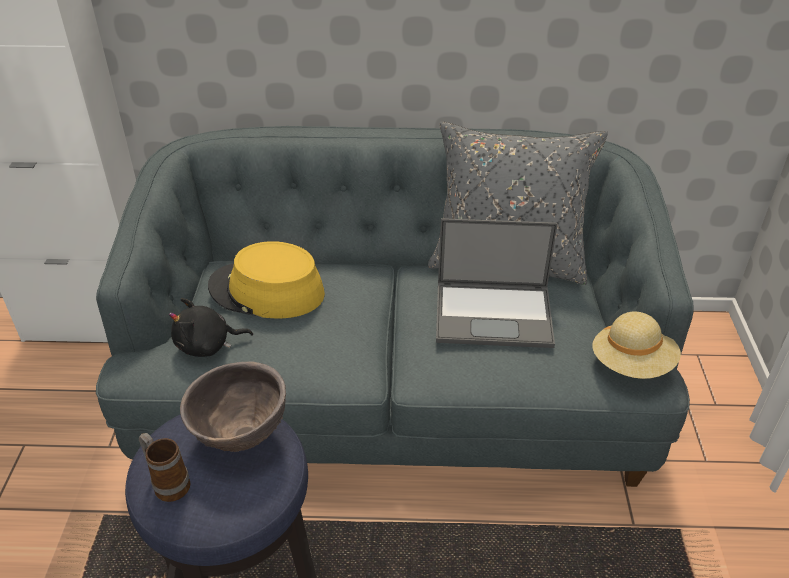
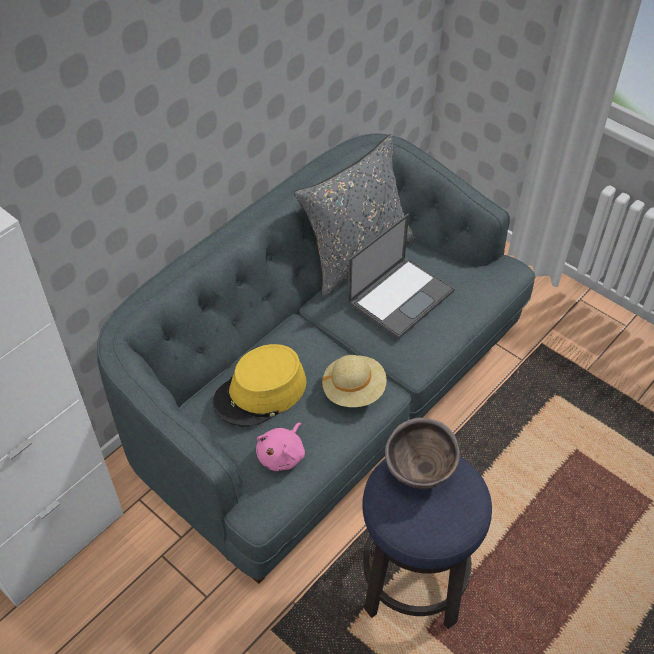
camera: 50 degrees left, 10 degrees up
mug [139,433,191,502] -> none
black plush toy [169,298,253,357] -> pink plush toy [256,423,305,471]
beige hat [592,311,681,379] -> beige hat moved to [322,355,387,407]

